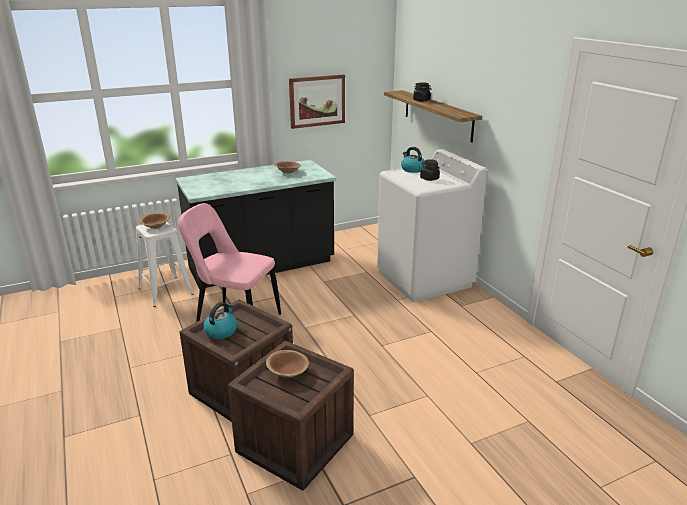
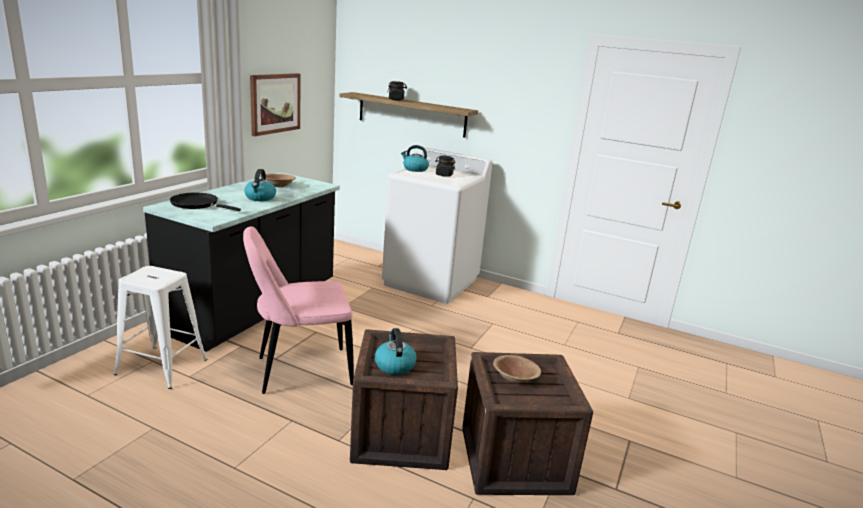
camera: 40 degrees left, 5 degrees down
brown bowl [139,212,170,229] -> none
none -> black frying pan [170,193,241,211]
none -> kettle [244,169,276,201]

